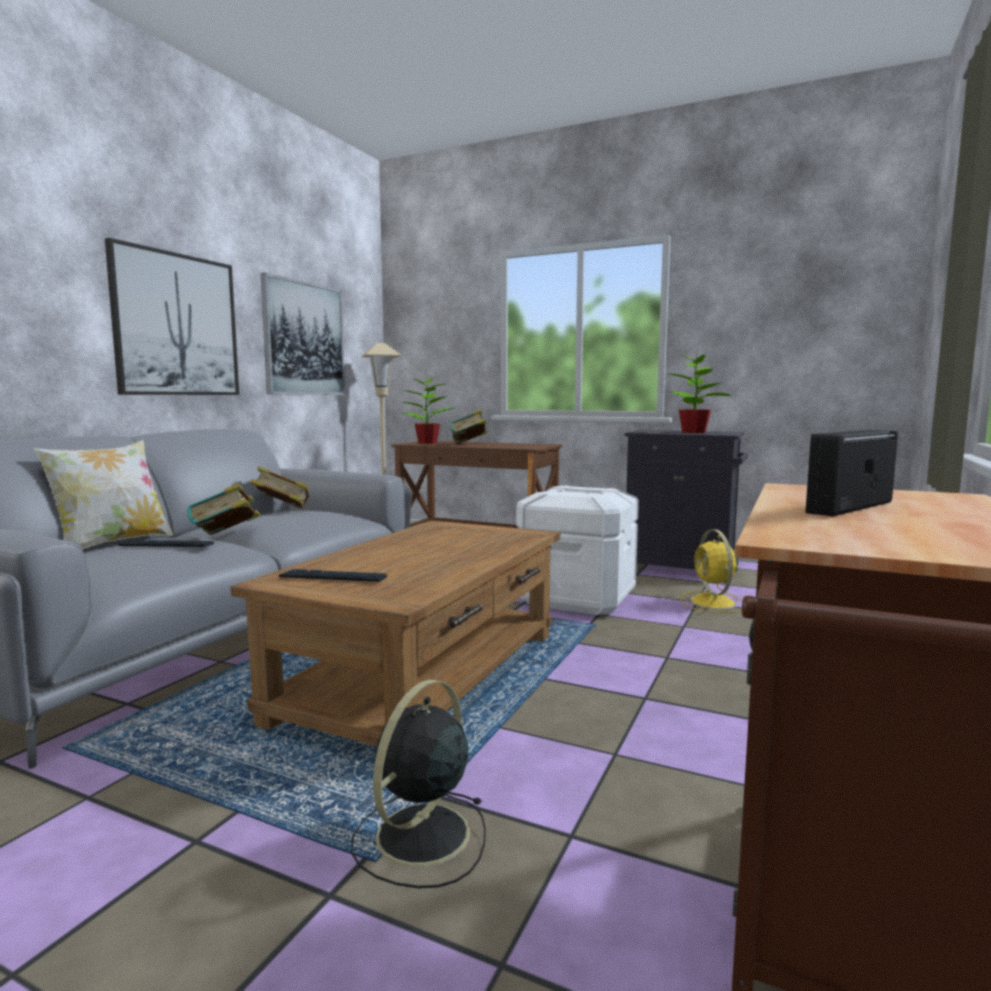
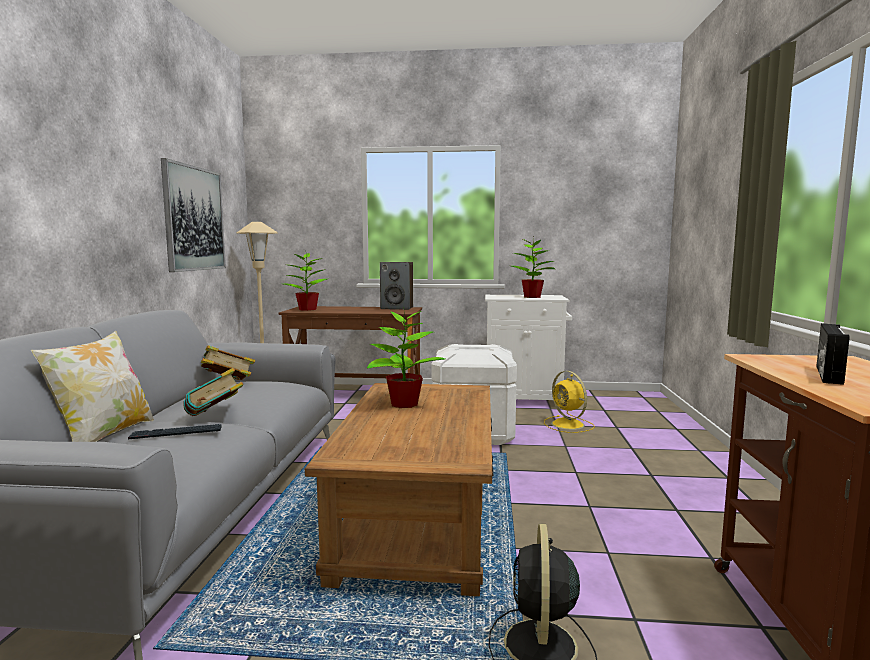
camera: 20 degrees left, 0 degrees up
picture [105,238,239,395] -> none
keyboard [279,569,388,582] -> none
book [451,409,487,444] -> none
black cabinet [625,430,748,582] -> white cabinet [485,295,572,400]
none -> potted plant [367,307,445,408]
none -> speaker [380,262,413,310]

